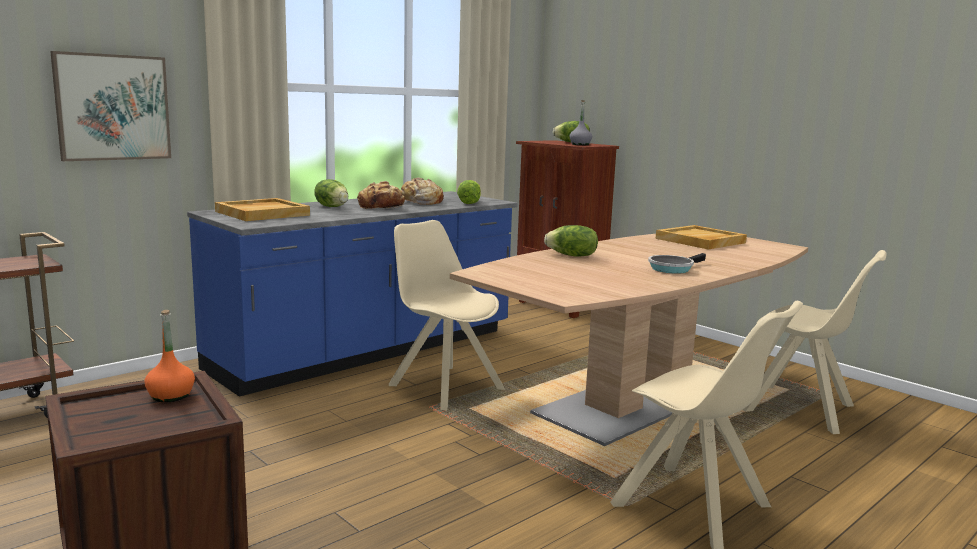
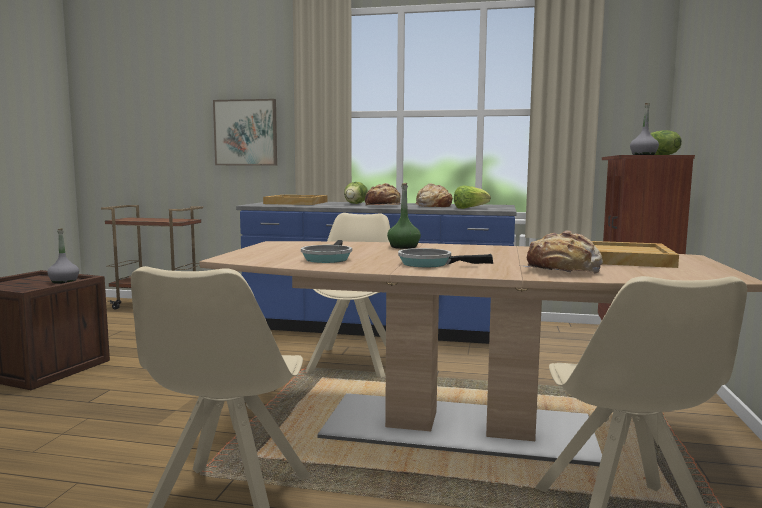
camera: 55 degrees right, 5 degrees down
orange bottle [144,310,195,402] -> grey bottle [47,228,79,284]
lettuce [544,225,598,257] -> green bottle [387,183,421,249]
none -> frying pan [301,240,352,263]
none -> bread [522,231,603,273]

